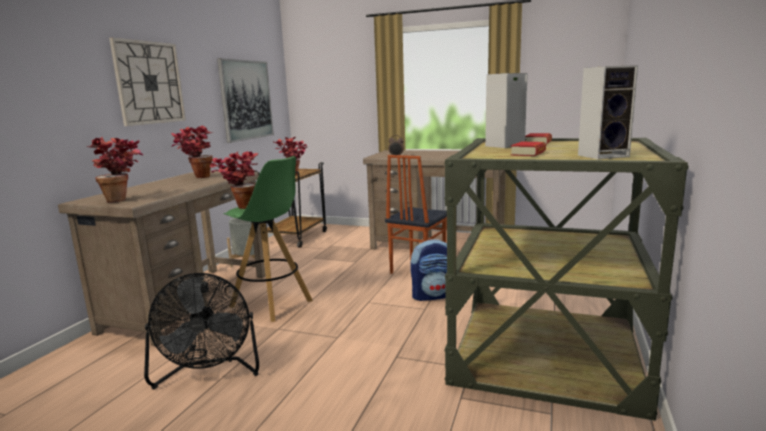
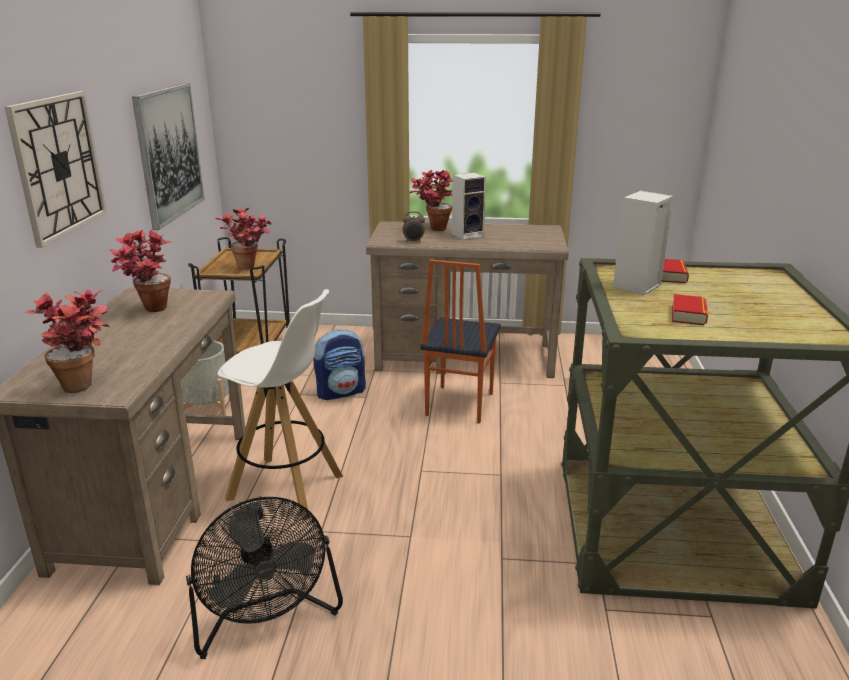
camera: 15 degrees left, 10 degrees up
potted plant [209,151,258,209] -> potted plant moved to [409,170,453,231]
green stool [224,156,313,322] -> white stool [218,289,343,520]
backpack [410,239,447,301] -> backpack moved to [313,329,366,400]
speaker [578,65,638,159] -> speaker moved to [452,173,486,240]

